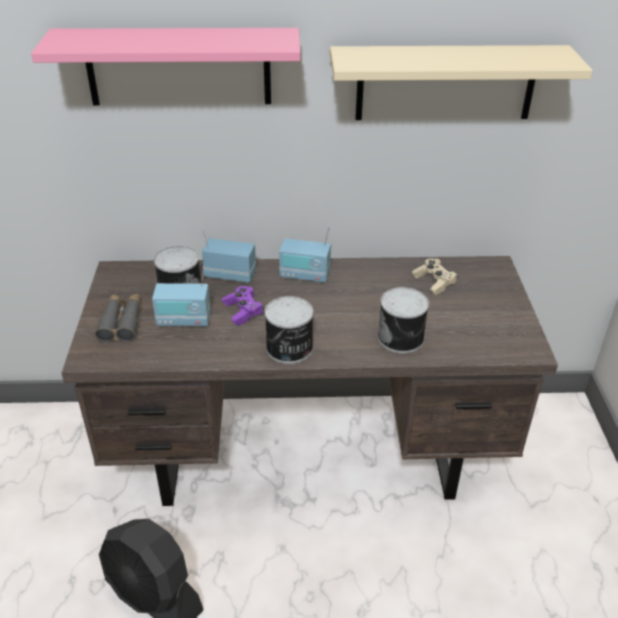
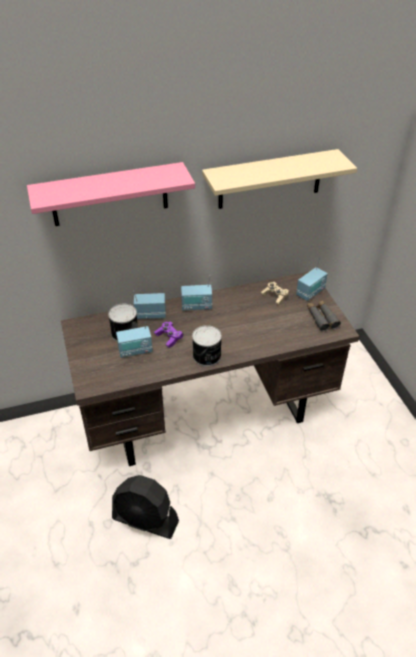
camera: 15 degrees left, 5 degrees up
grey binoculars [95,294,140,342] -> grey binoculars moved to [307,300,341,332]
can [378,287,429,353] -> none
none -> radio [296,257,328,301]

